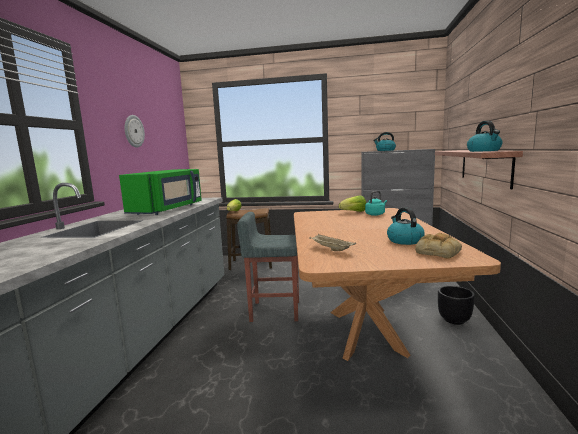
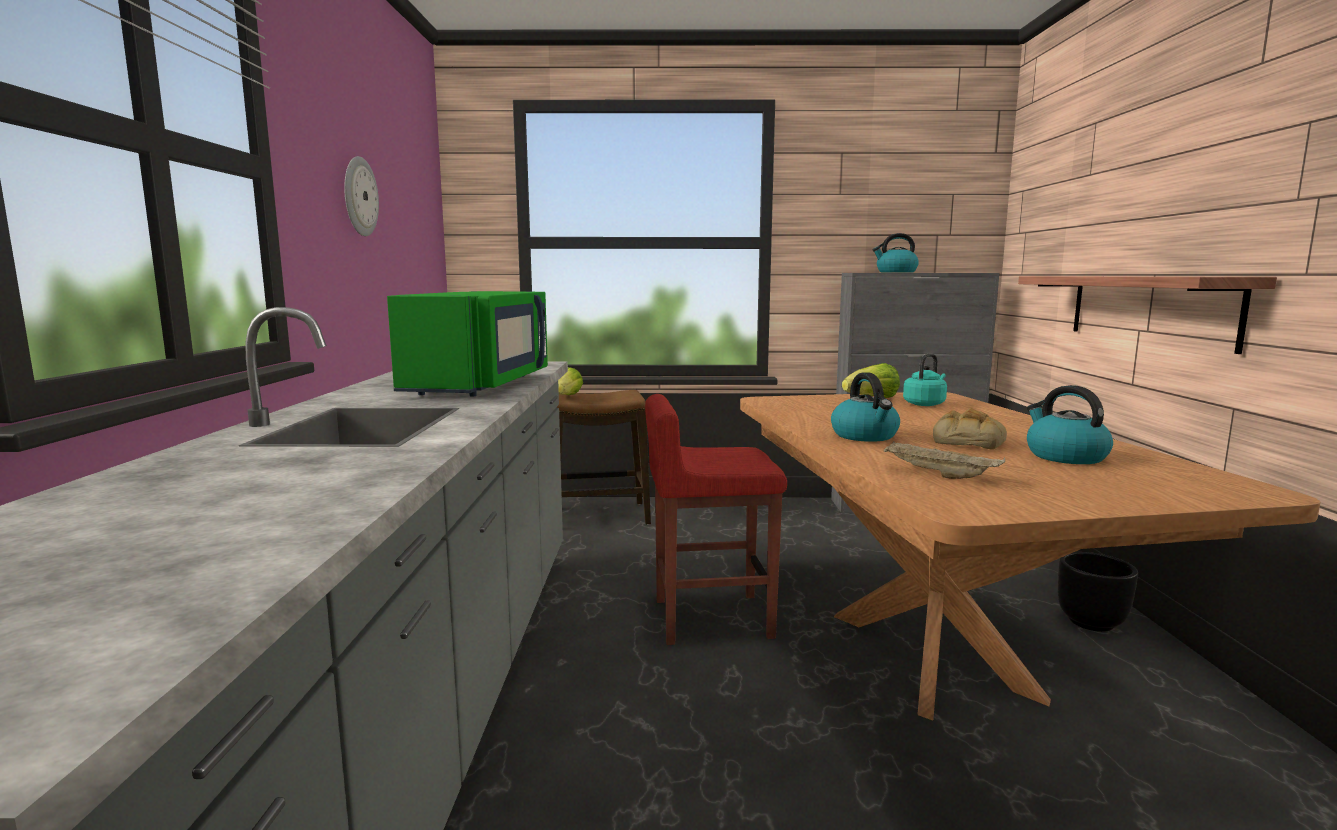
camera: 10 degrees left, 0 degrees up
grey stool [237,212,299,322] -> red stool [645,394,787,645]
bread [415,233,462,259] -> bread moved to [933,408,1007,449]
kettle [467,121,503,152] -> kettle moved to [831,372,900,442]

